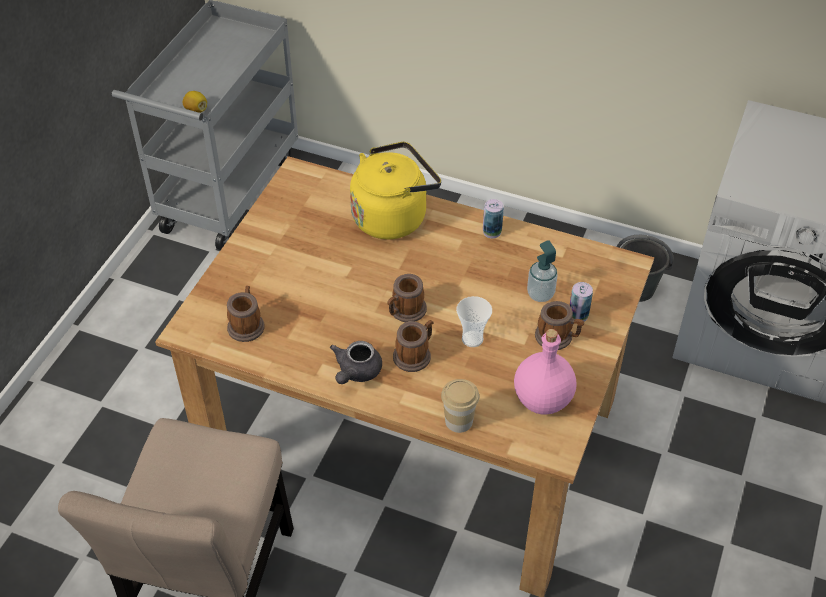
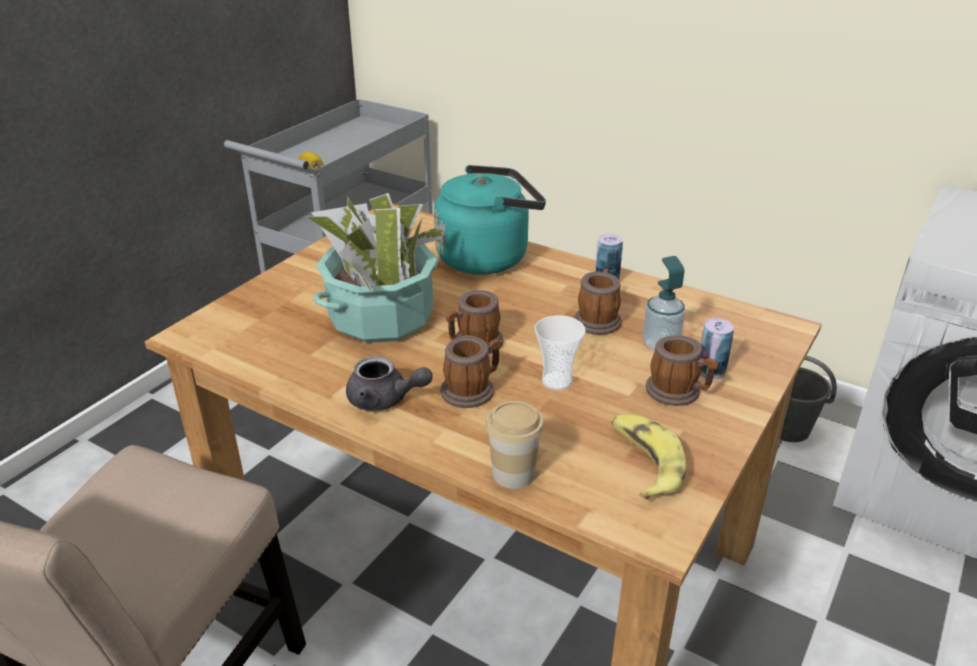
camera: 10 degrees right, 15 degrees down
mug [227,286,265,342] -> mug moved to [574,269,621,335]
grey teapot [330,341,382,384] -> grey teapot turned 105 degrees counterclockwise [346,356,432,411]
yellow kettle [350,142,441,240] -> turquoise kettle [434,165,546,275]
pink bottle [514,329,577,414] -> banana [611,414,687,500]
none -> potted plant [305,193,445,343]

